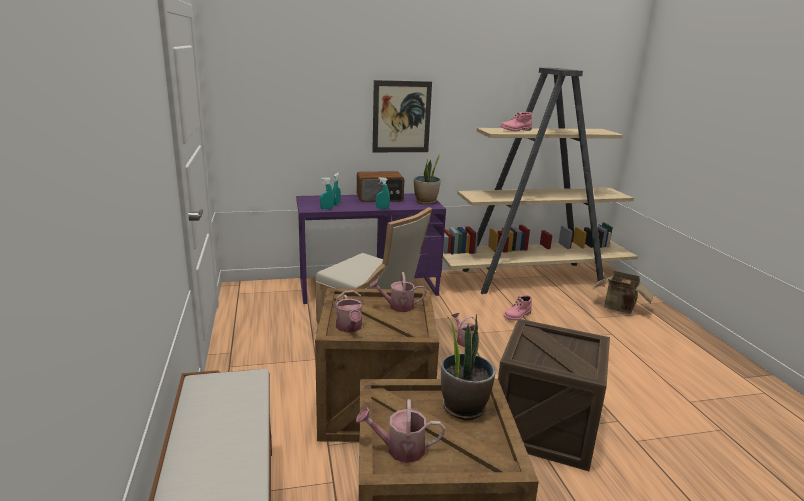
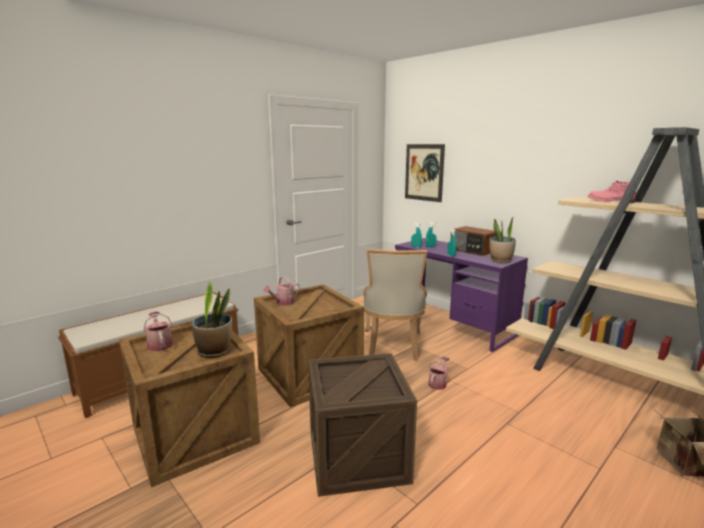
camera: 60 degrees right, 5 degrees down
watering can [369,272,427,312] -> none
picture [372,80,432,152] -> picture moved to [405,144,445,202]
pink boot [503,295,532,320] -> none

